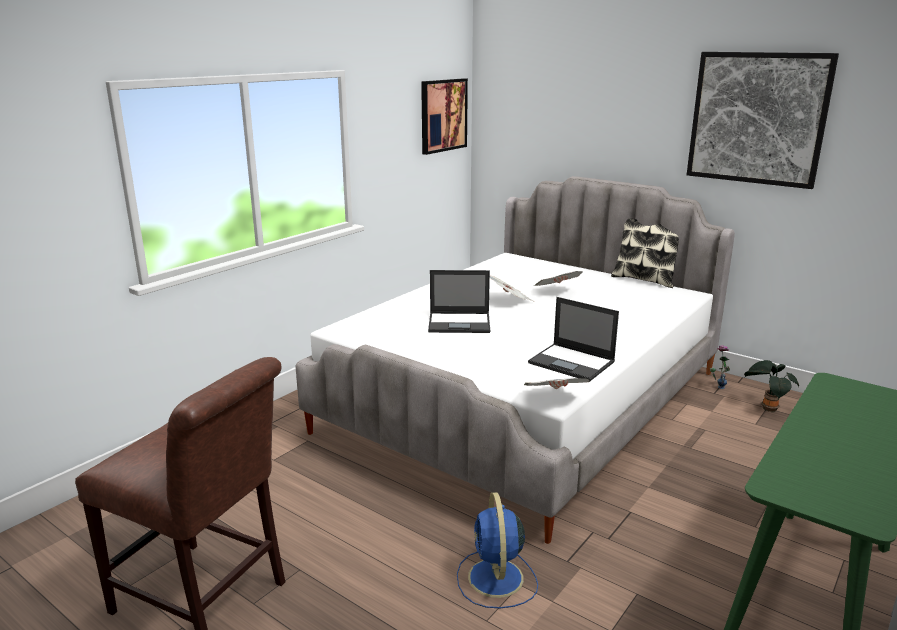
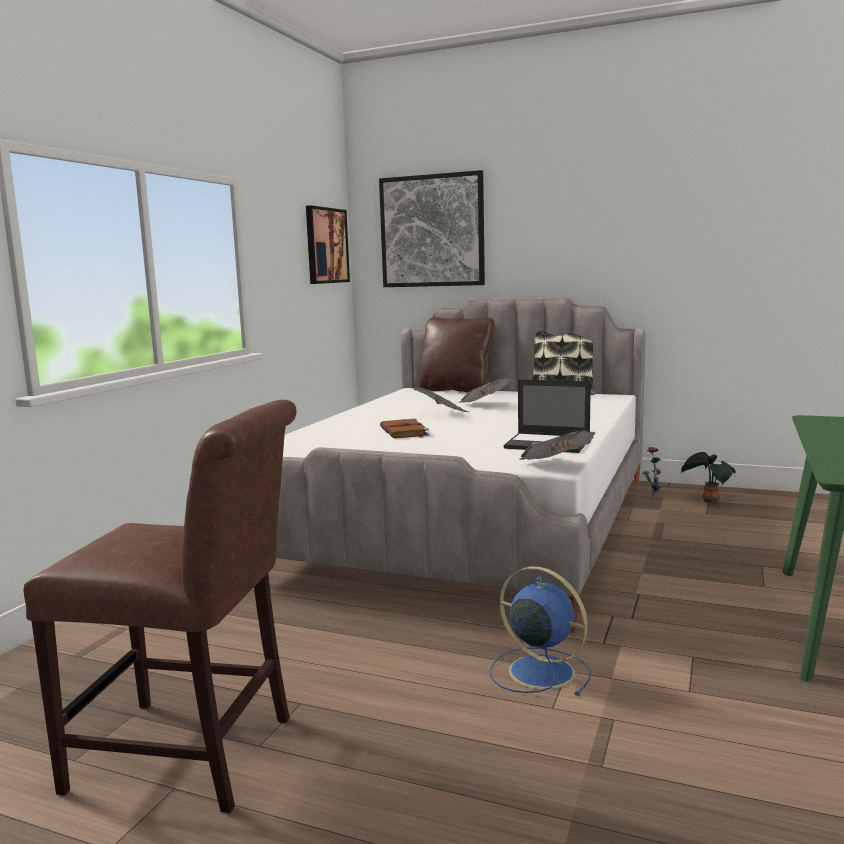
camera: 15 degrees left, 10 degrees down
laptop [428,270,490,333] -> brown book [380,418,429,438]
blue fan [457,492,538,608] -> blue fan turned 150 degrees clockwise [490,566,591,696]
picture [687,52,839,189] -> picture moved to [379,170,485,287]
none -> brown pillow [418,317,495,392]

